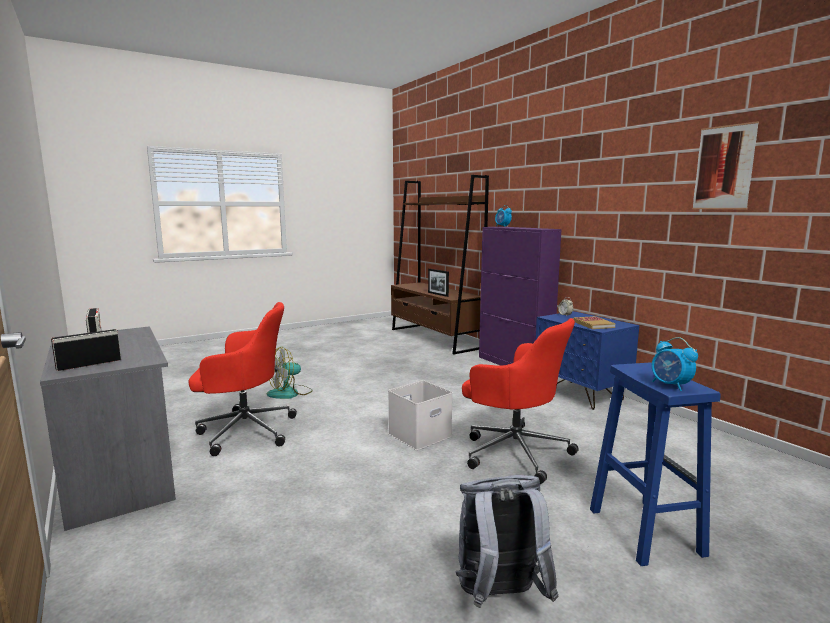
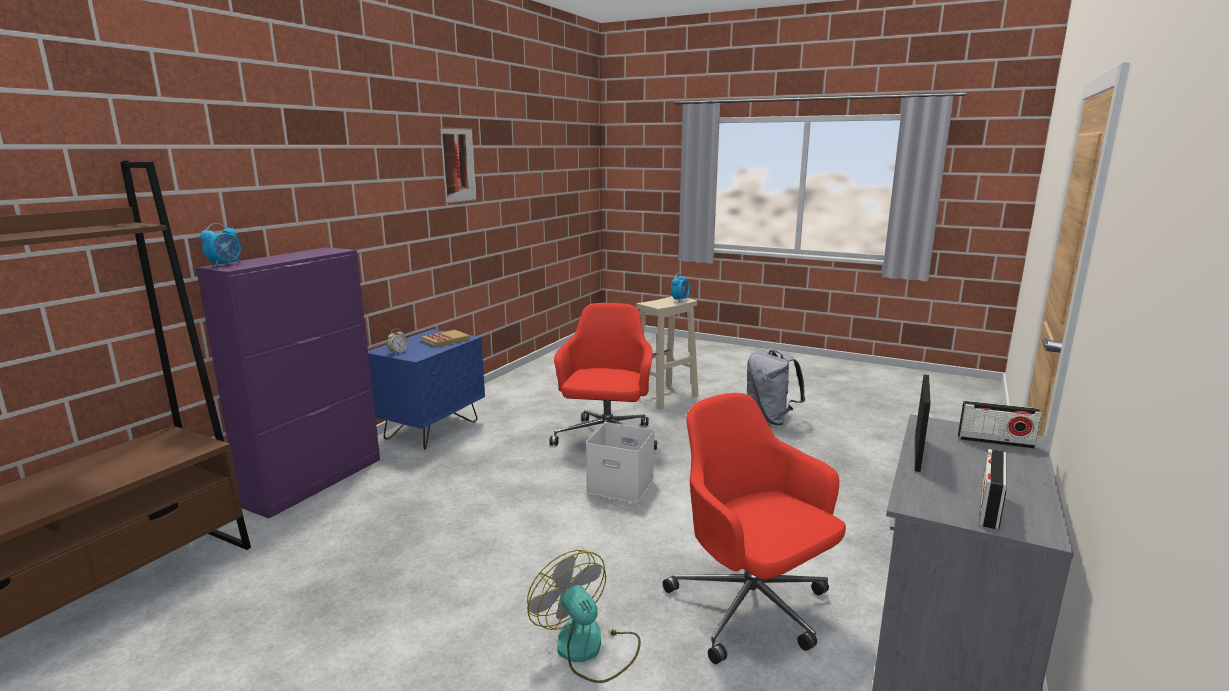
camera: 120 degrees left, 5 degrees up
fan [267,347,313,399] -> fan turned 150 degrees counterclockwise [527,550,641,683]
picture frame [428,269,449,297] -> picture frame moved to [915,375,931,472]
blue stool [590,362,721,566] -> beige stool [636,296,699,409]

